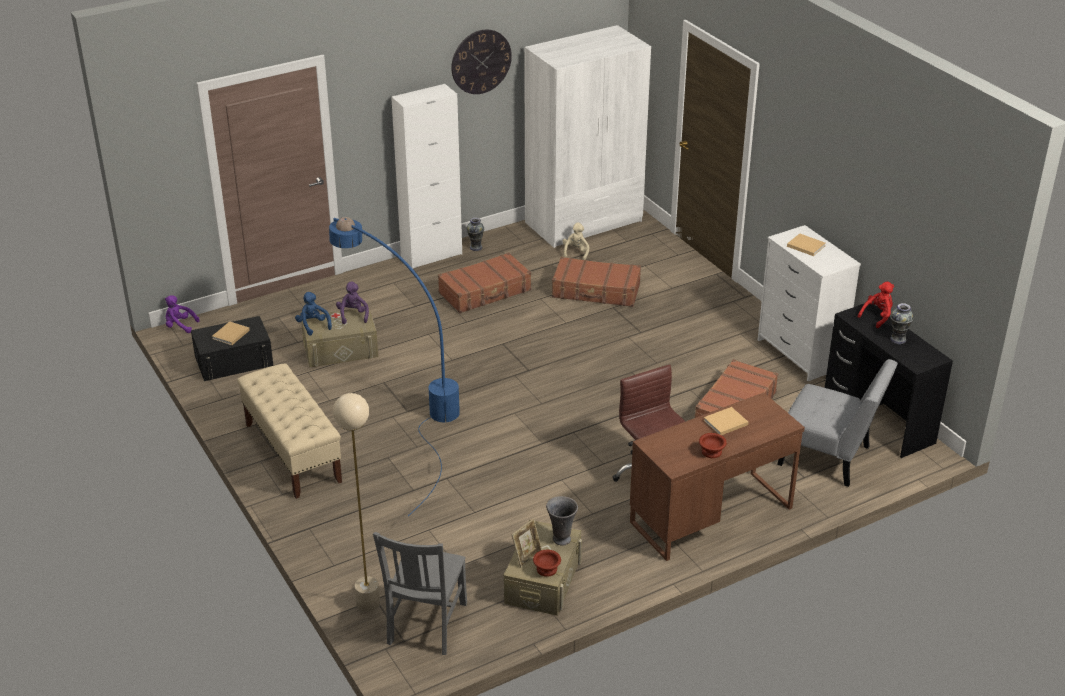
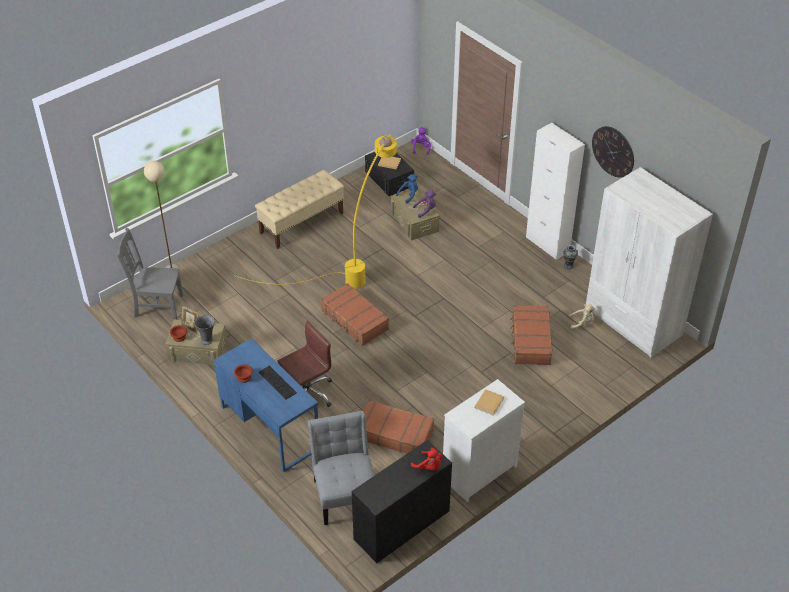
camera: 80 degrees right, 10 degrees up
blue floor lamp [329,217,460,516] -> yellow floor lamp [233,135,397,289]
brown suitcase [438,253,531,313] -> brown suitcase moved to [321,283,389,346]
brown desk [630,392,805,561] -> blue desk [214,338,318,472]
beige book [703,407,748,435] -> keyboard [259,366,297,399]
grey chair [777,359,898,487] -> grey chair turned 150 degrees clockwise [308,411,375,525]
vase [890,303,913,344] -> none

